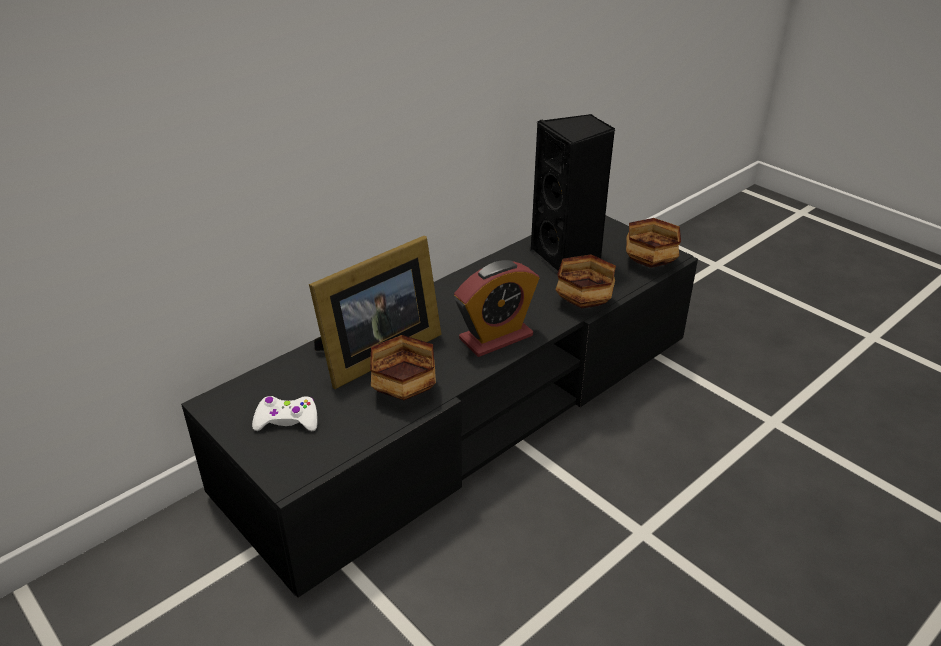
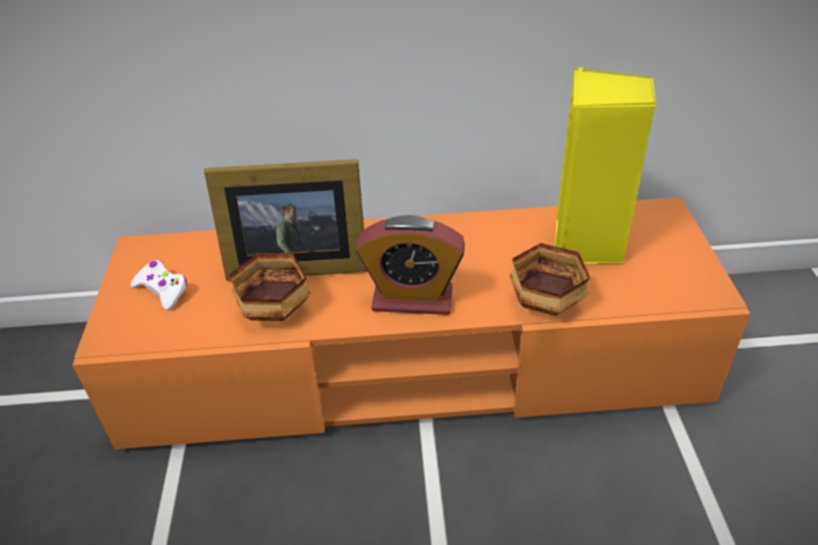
camera: 40 degrees right, 5 degrees up
black tv stand [181,215,698,598] -> orange tv stand [73,197,750,449]
black speaker [531,114,615,273] -> yellow speaker [555,67,656,264]
bowl [626,218,681,268] -> none

